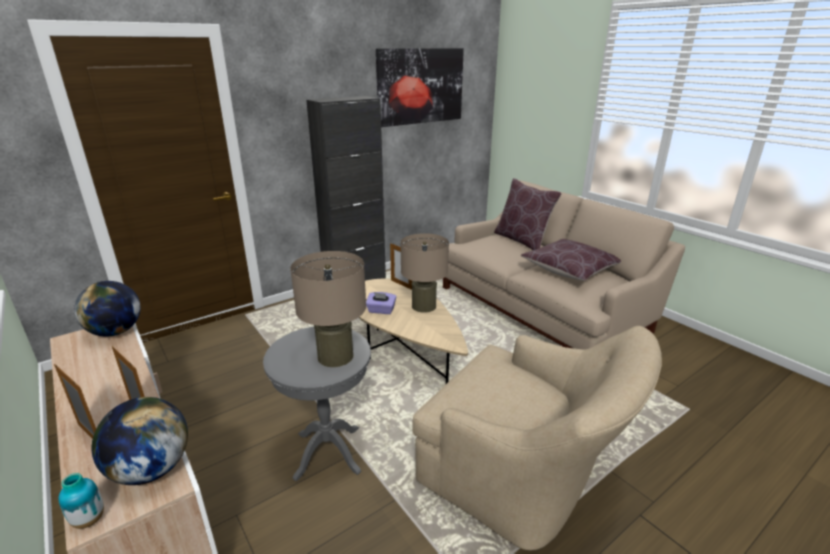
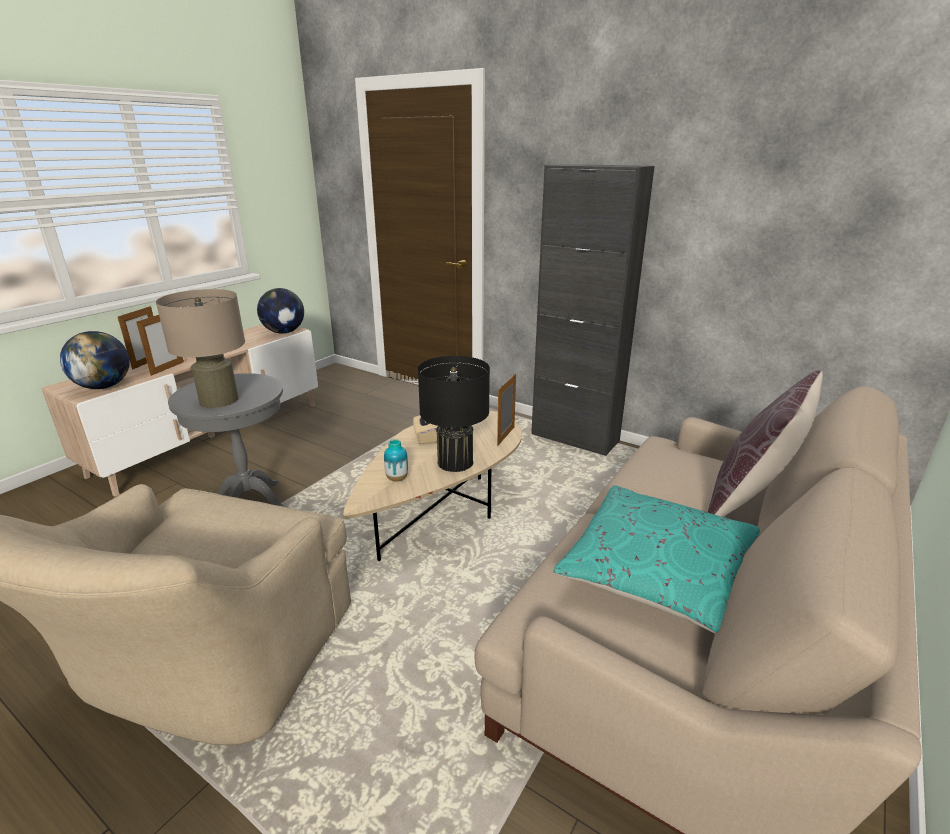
camera: 70 degrees right, 0 degrees up
vase [58,473,104,529] -> vase moved to [384,439,408,482]
purple tissue box [366,292,396,314] -> beige tissue box [413,415,438,444]
picture [376,48,464,127] -> none
beige table lamp [400,233,449,313] -> black table lamp [418,356,490,472]
brown pillow [521,239,621,281] -> turquoise pillow [553,485,760,634]

